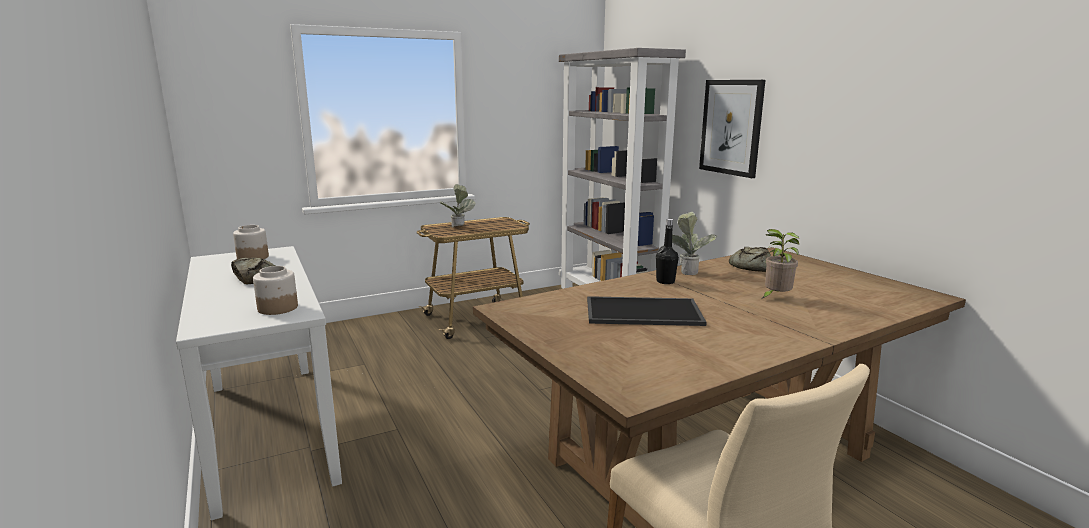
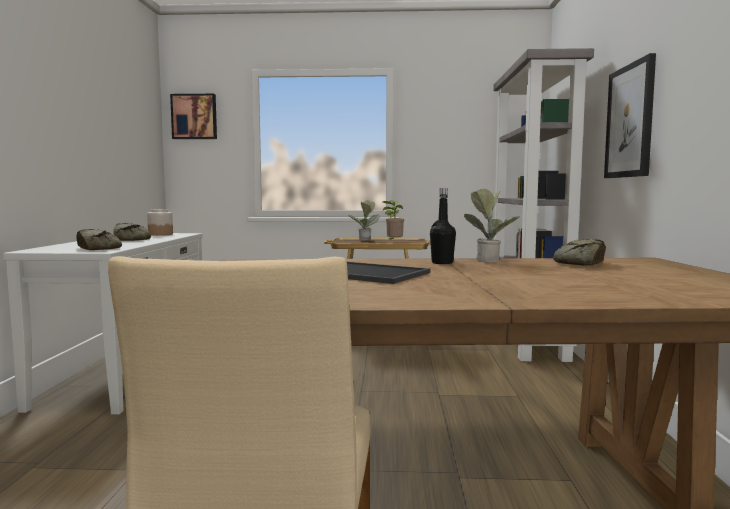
camera: 30 degrees right, 10 degrees down
jar [253,266,298,315] -> bread [77,229,122,250]
potted plant [762,229,800,299] -> potted plant moved to [383,200,404,241]
none -> picture [170,94,217,139]

